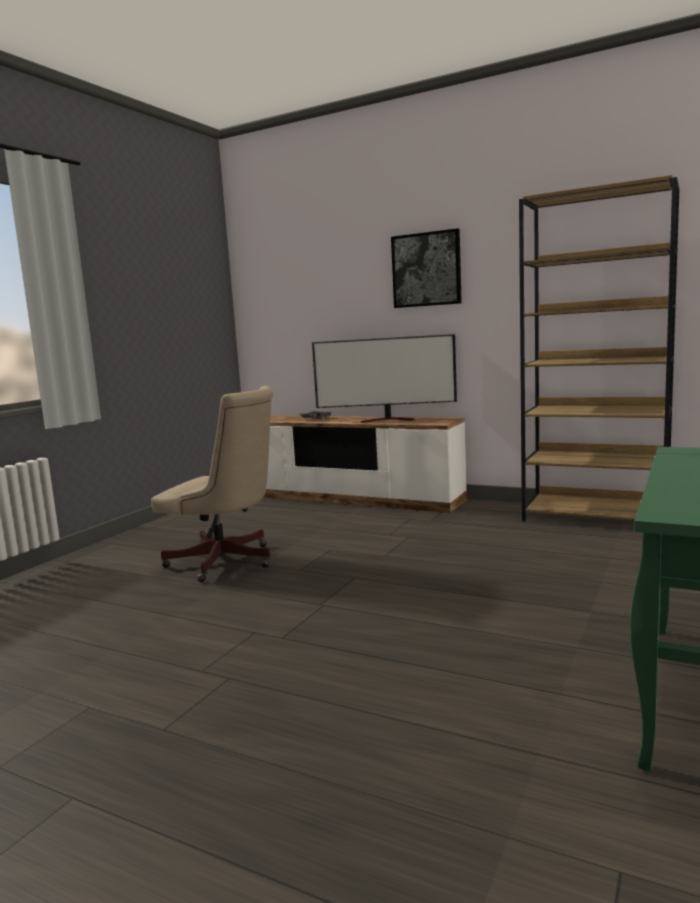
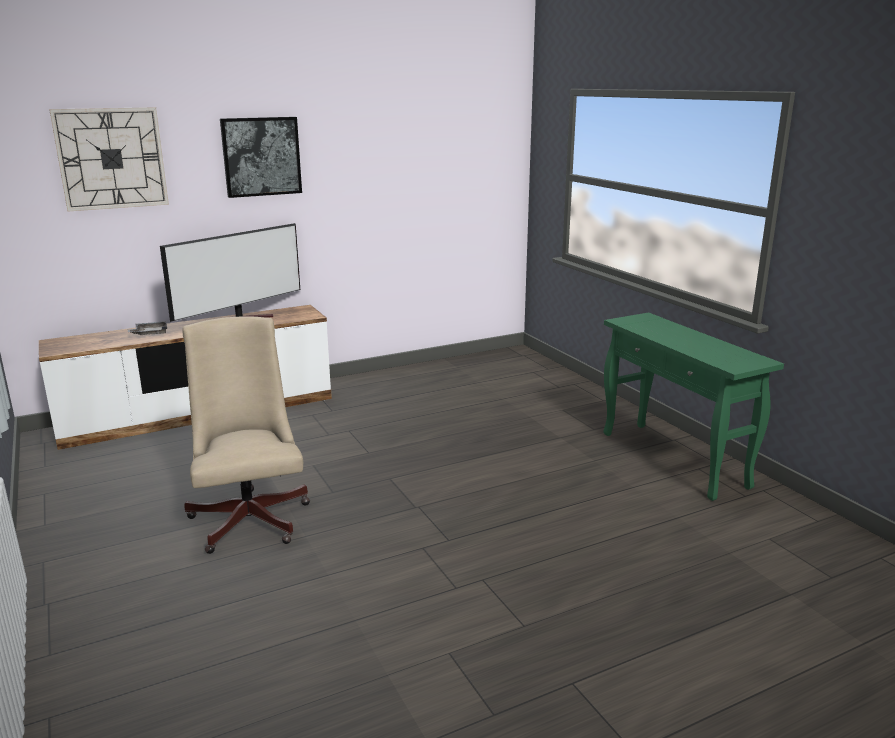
camera: 55 degrees left, 10 degrees up
beige office chair [151,386,273,582] -> beige office chair turned 75 degrees counterclockwise [182,316,310,554]
brown bookcase [519,175,680,521] -> none
none -> wall clock [49,107,169,211]

